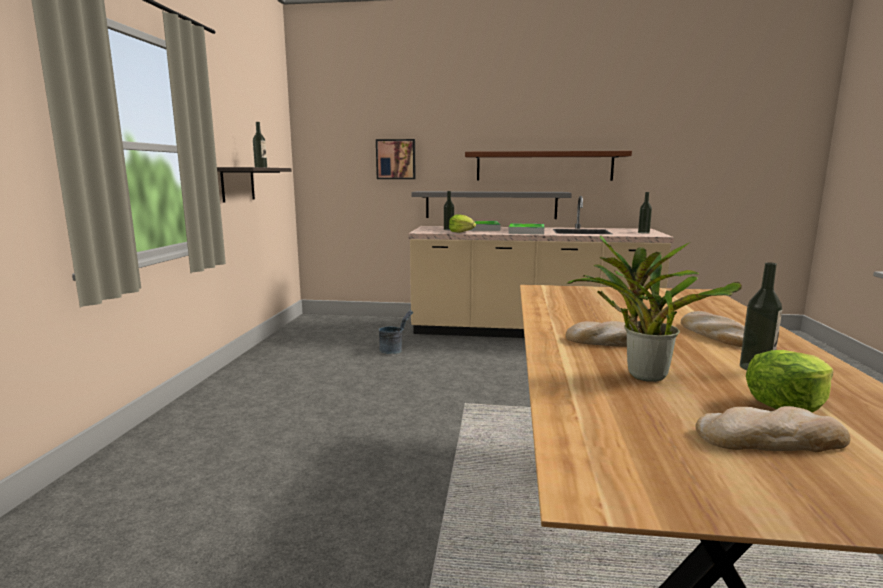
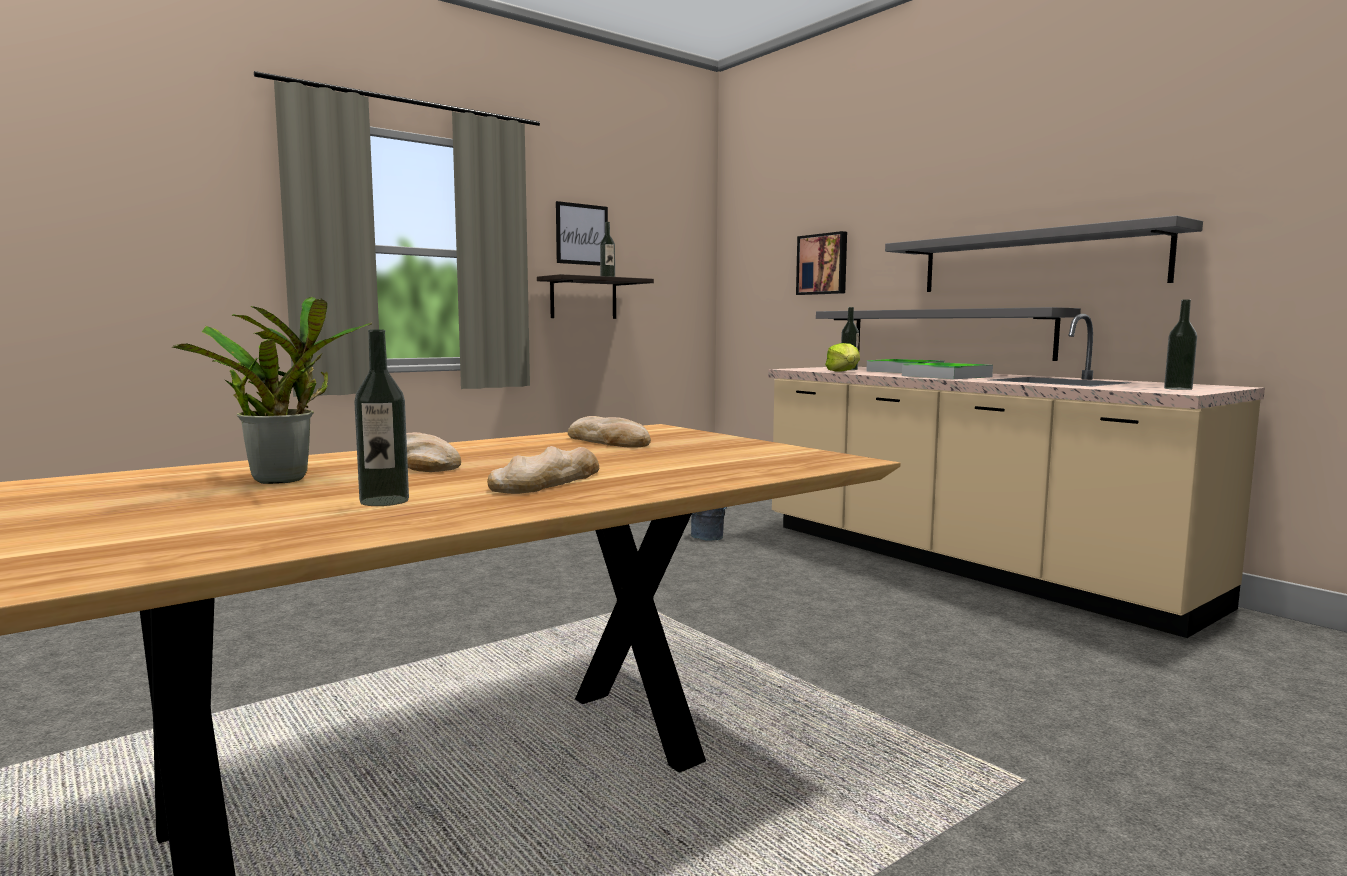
camera: 45 degrees right, 5 degrees down
brown shelf [465,151,632,181] -> grey shelf [885,215,1203,292]
bread [696,406,851,452] -> bread moved to [568,416,651,448]
lettuce [746,350,833,412] -> none
none -> picture [556,201,608,266]

